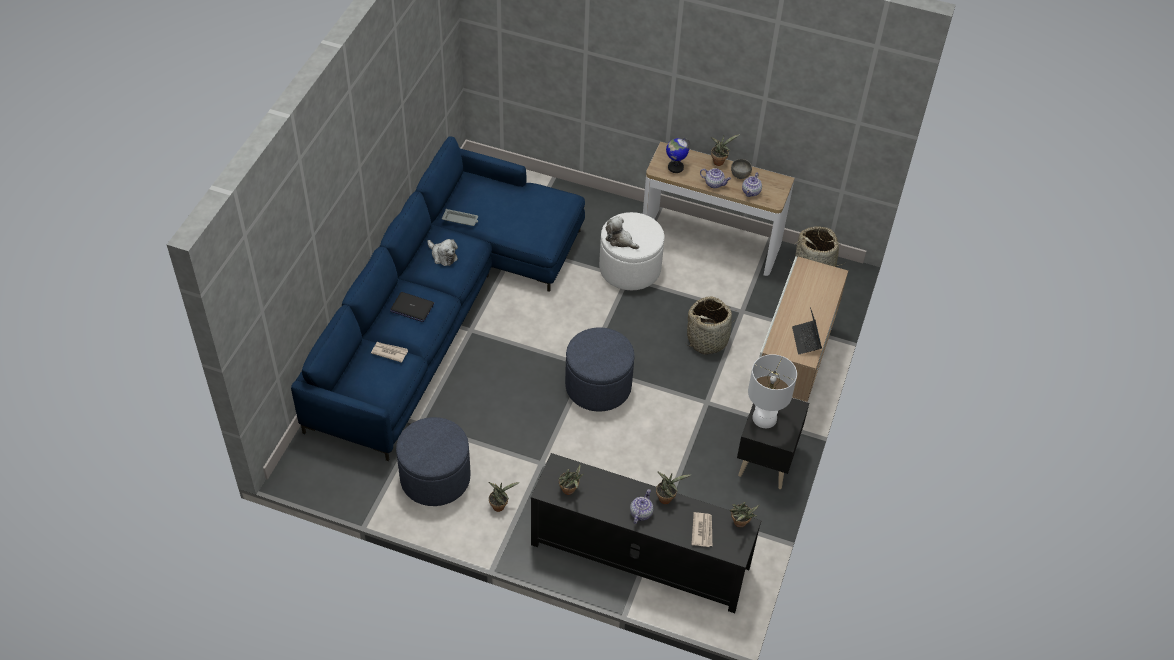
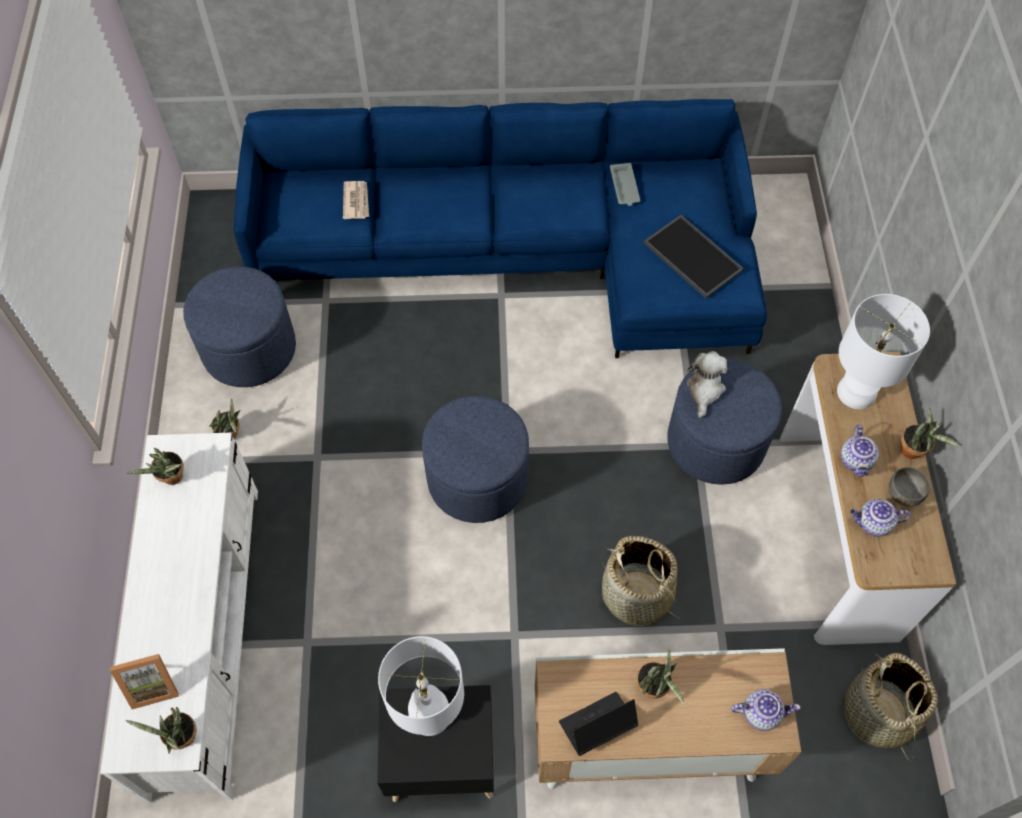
camera: 70 degrees right, 10 degrees up
laptop [390,292,435,322] -> none
plush toy [427,239,458,266] -> none
black tv stand [531,453,761,613] -> white tv stand [100,433,258,803]
white ottoman [599,212,665,290] -> blue ottoman [667,359,782,485]
teapot [630,489,654,524] -> teapot moved to [731,689,800,731]
potted plant [656,471,691,504] -> potted plant moved to [636,649,684,704]
globe [666,138,691,173] -> white table lamp [837,294,930,409]
newspaper [691,512,712,547] -> picture frame [110,654,179,709]
none -> tray [643,215,744,298]

